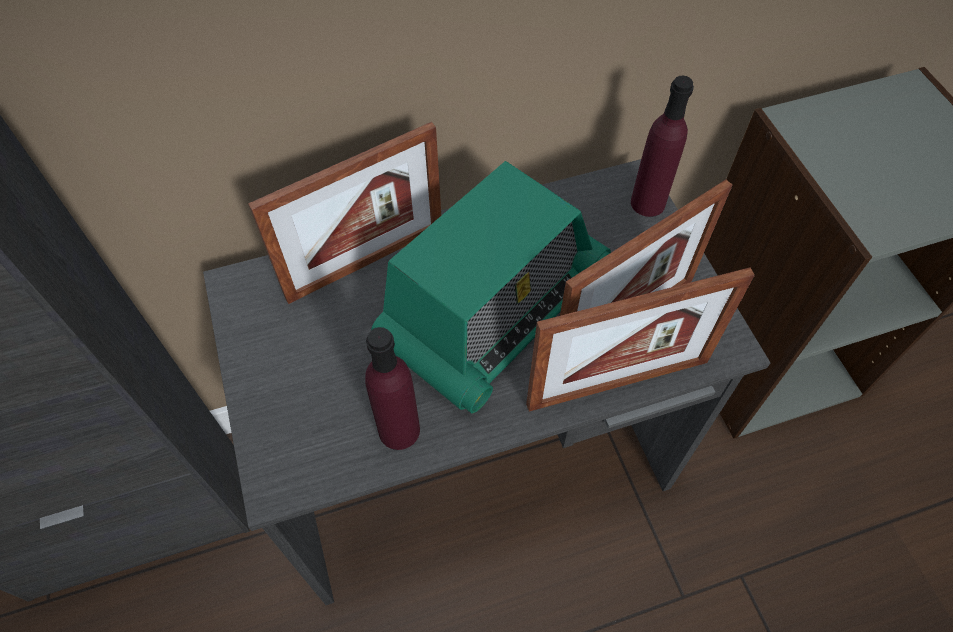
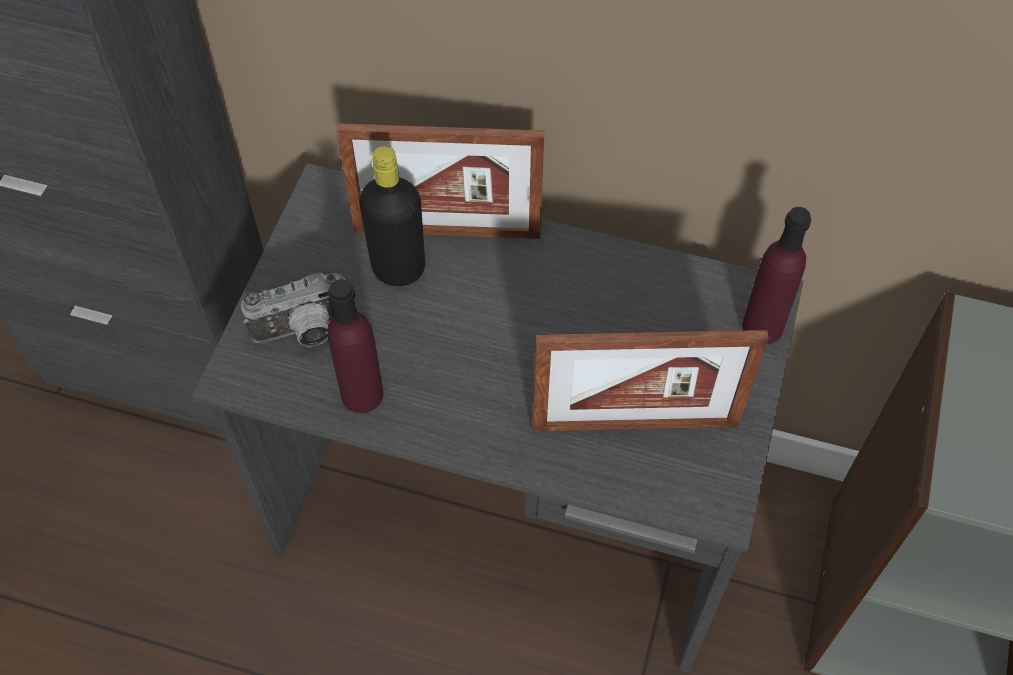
camera: 35 degrees right, 0 degrees up
radio [371,161,611,414] -> none
picture frame [526,267,755,411] -> none
none -> camera [241,273,345,347]
none -> black bottle [359,146,425,286]

